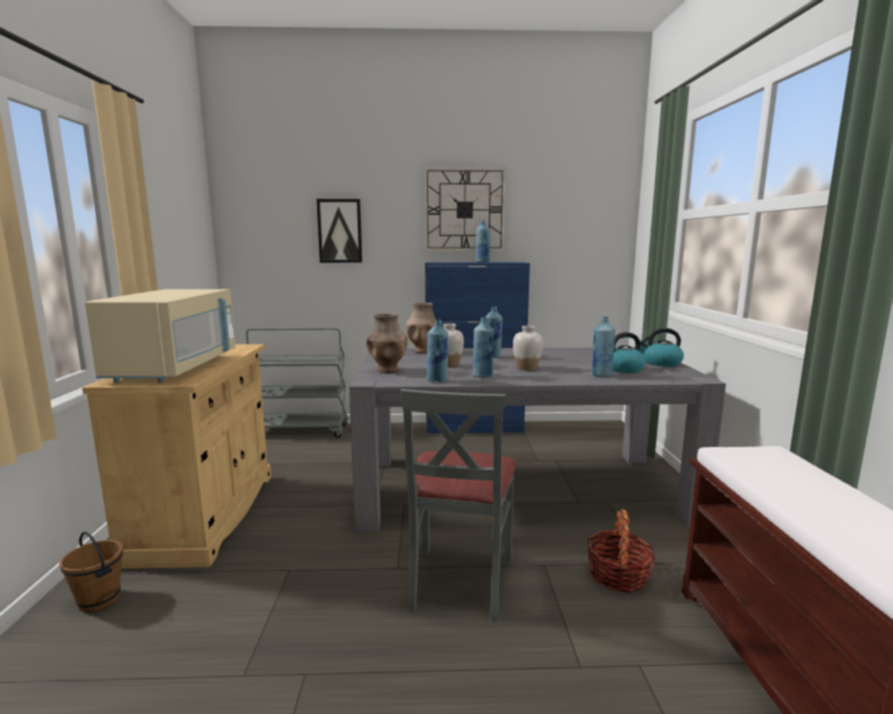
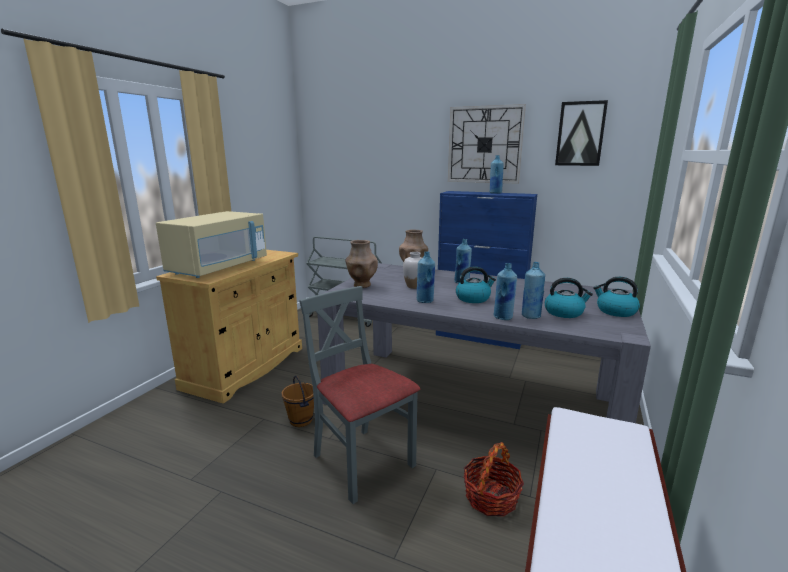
camera: 25 degrees right, 5 degrees up
brown bucket [59,532,123,612] -> brown bucket moved to [281,376,314,427]
picture [317,199,362,263] -> picture moved to [555,100,608,166]
grey chair [400,389,517,623] -> grey chair turned 105 degrees clockwise [299,286,420,504]
blue bottle [427,320,449,382] -> blue bottle moved to [494,263,517,320]
white vase [513,325,543,370] -> kettle [456,267,496,303]

